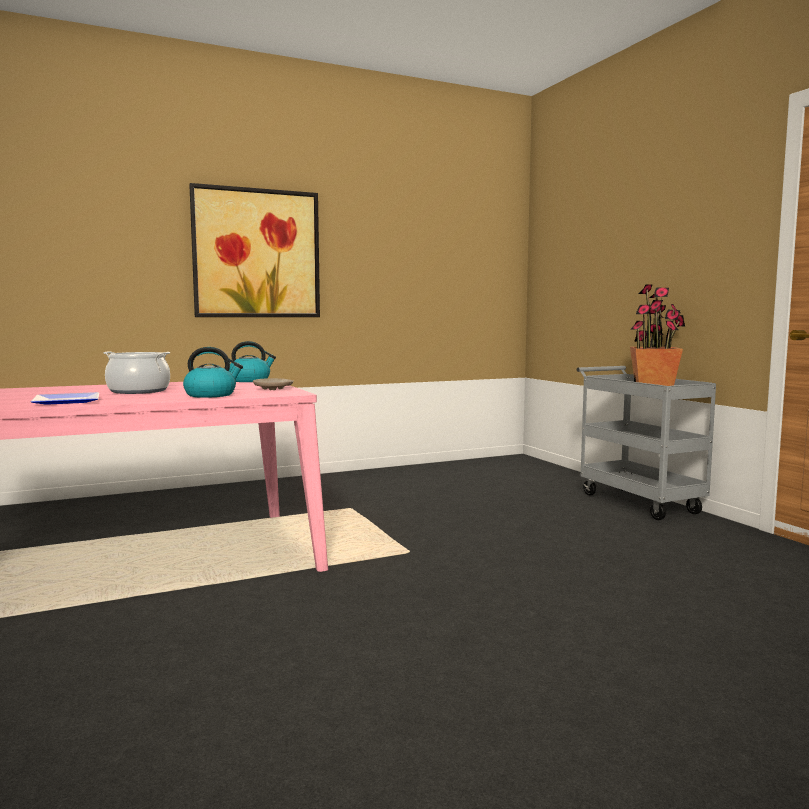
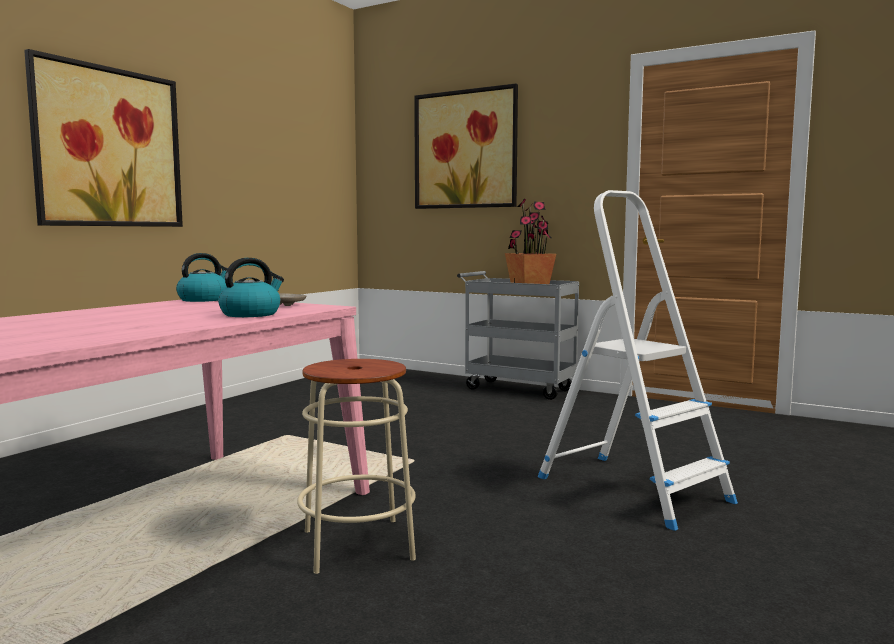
camera: 35 degrees left, 0 degrees up
plate [31,392,99,405] -> none
cooking pot [104,351,170,394] -> none
none -> beige stool [297,359,416,574]
none -> picture [414,84,518,209]
none -> white step ladder [538,190,738,531]

